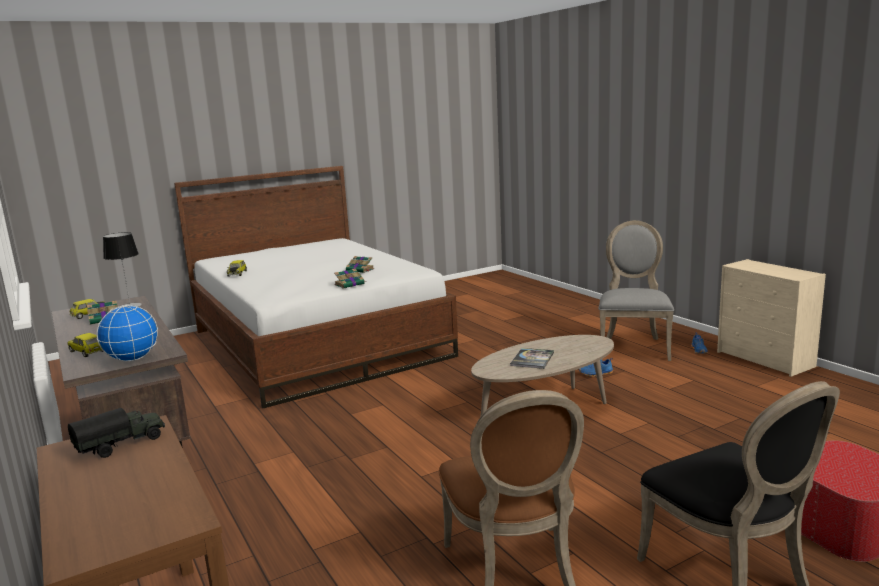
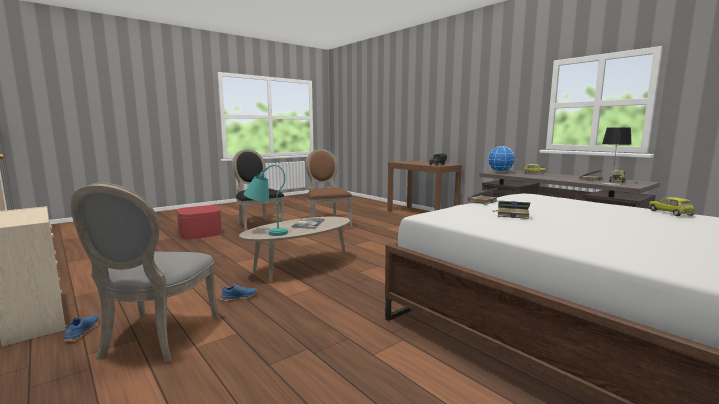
camera: 170 degrees right, 5 degrees down
none -> turquoise table lamp [244,165,288,236]

